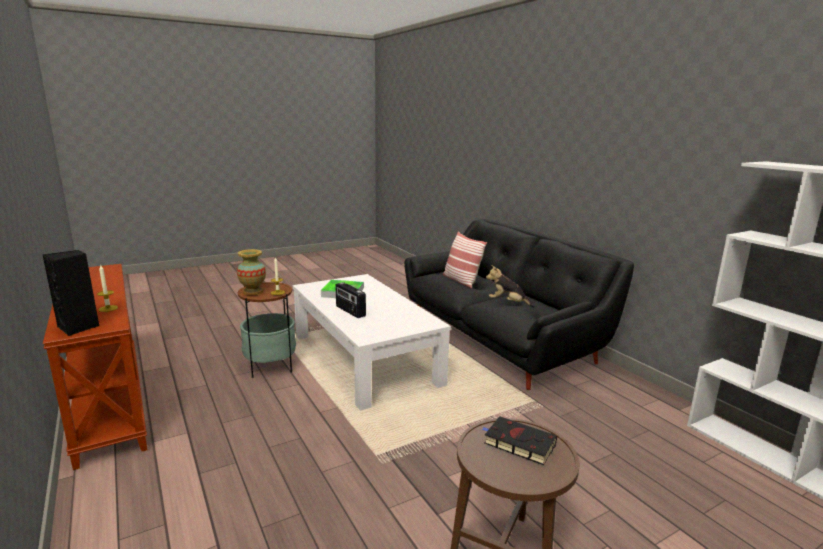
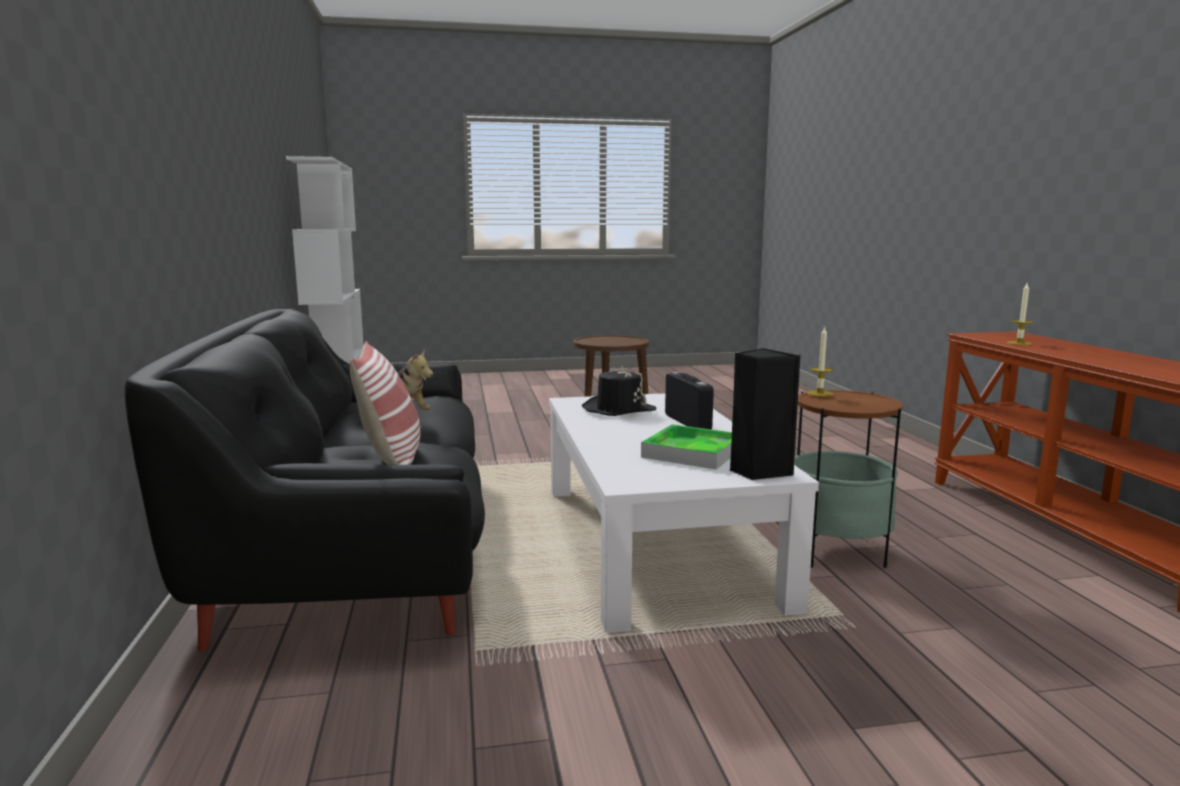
camera: 160 degrees left, 5 degrees down
black speaker [43,250,100,336] -> black speaker moved to [730,348,800,480]
vase [237,249,266,295] -> none
black book [481,417,557,465] -> none
none -> black hat [582,366,657,416]

